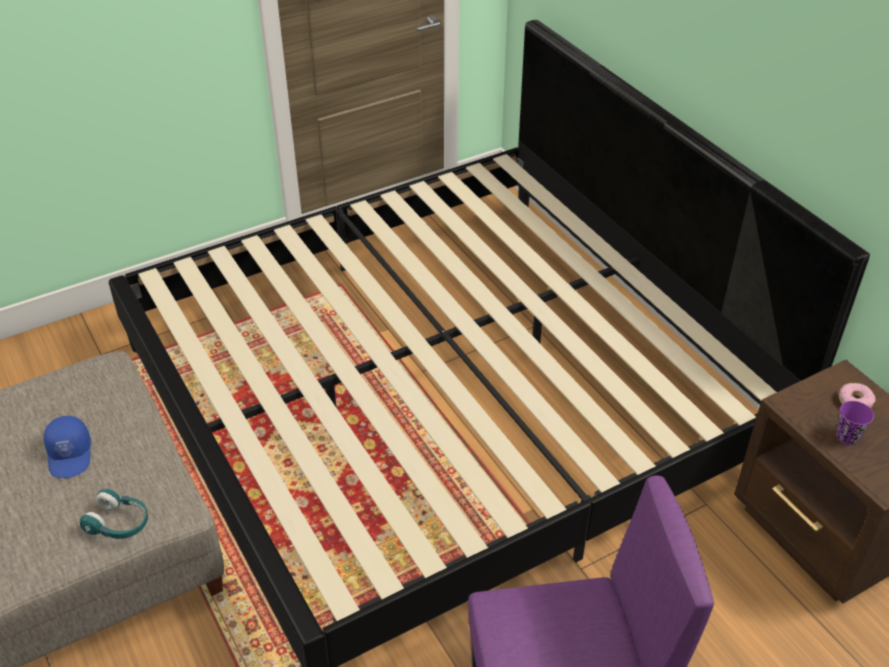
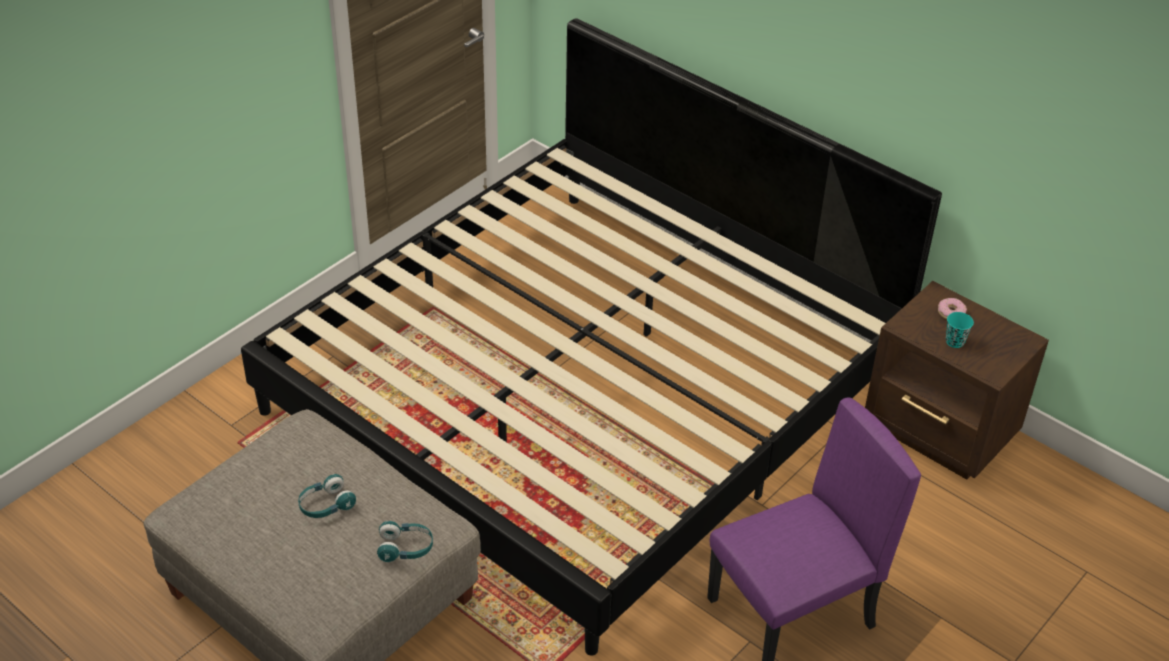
camera: 20 degrees left, 0 degrees up
blue cap [44,416,91,478] -> turquoise headphones [298,474,356,518]
purple cup [836,401,874,445] -> turquoise cup [946,312,974,348]

